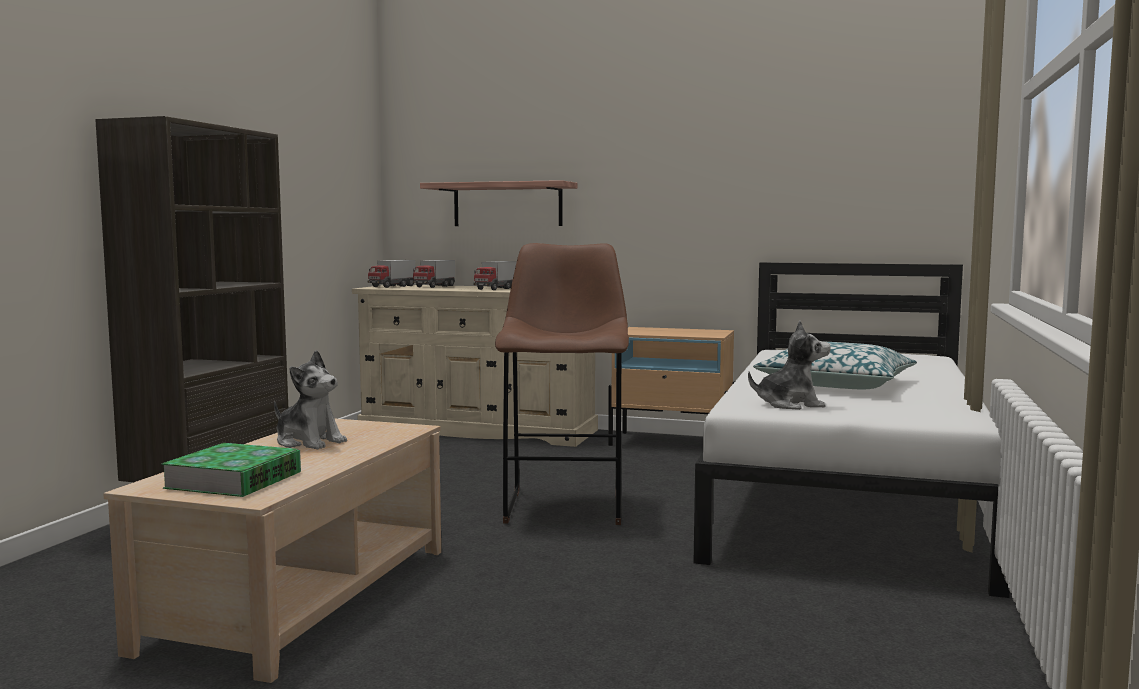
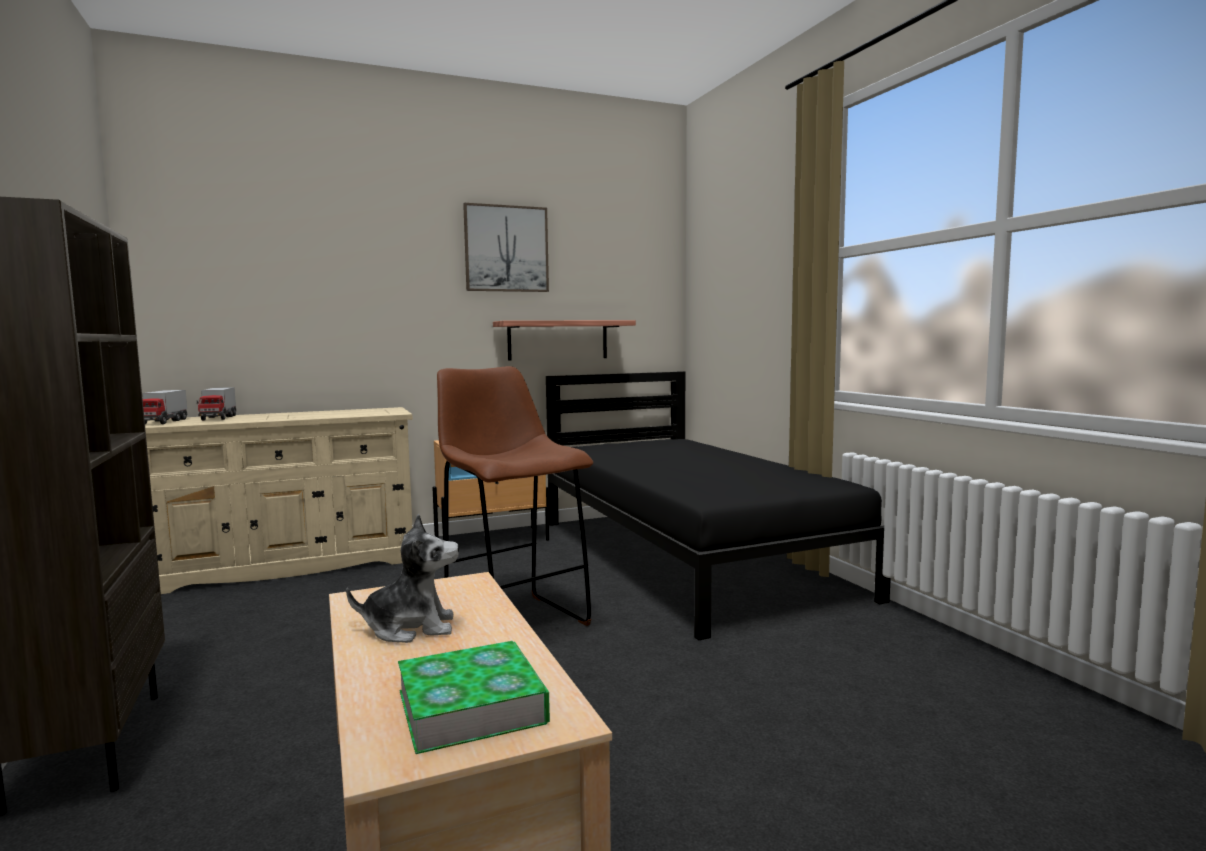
camera: 40 degrees left, 0 degrees up
shelf [420,180,578,226] -> shelf moved to [493,320,636,361]
toy truck [473,261,517,290] -> none
white bed [693,262,1010,598] -> black bed [546,371,891,641]
plush toy [748,321,830,410] -> none
pillow [753,342,917,389] -> none
none -> picture [463,203,549,292]

